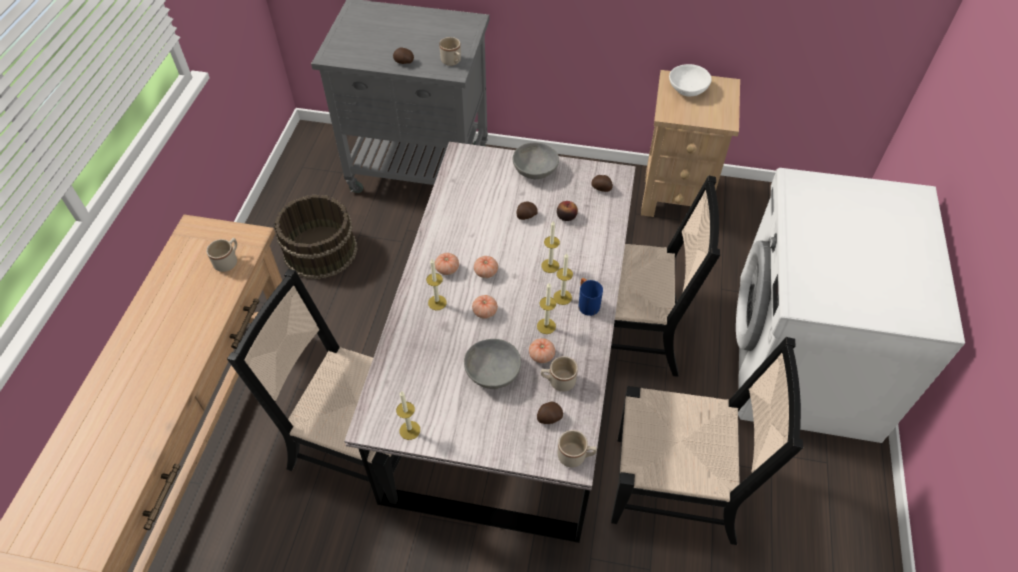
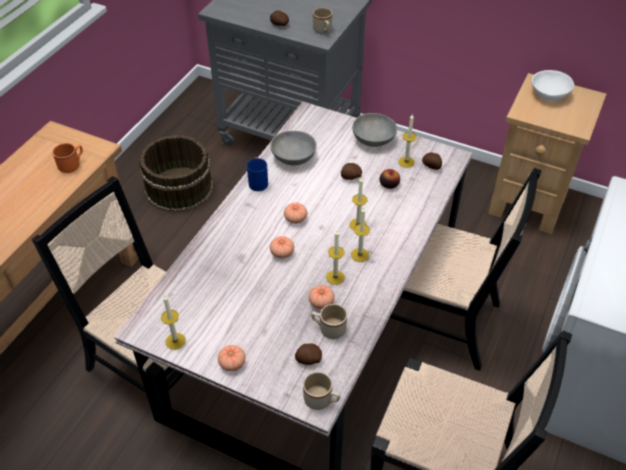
camera: 15 degrees right, 5 degrees down
beige mug [206,238,237,272] -> orange mug [52,143,83,173]
candle [426,259,447,310] -> candle moved to [398,114,417,168]
tomato [435,253,459,275] -> tomato moved to [218,345,245,371]
grey bowl [464,339,521,389] -> grey bowl moved to [270,131,317,165]
blue mug [578,278,603,316] -> blue mug moved to [247,157,268,191]

